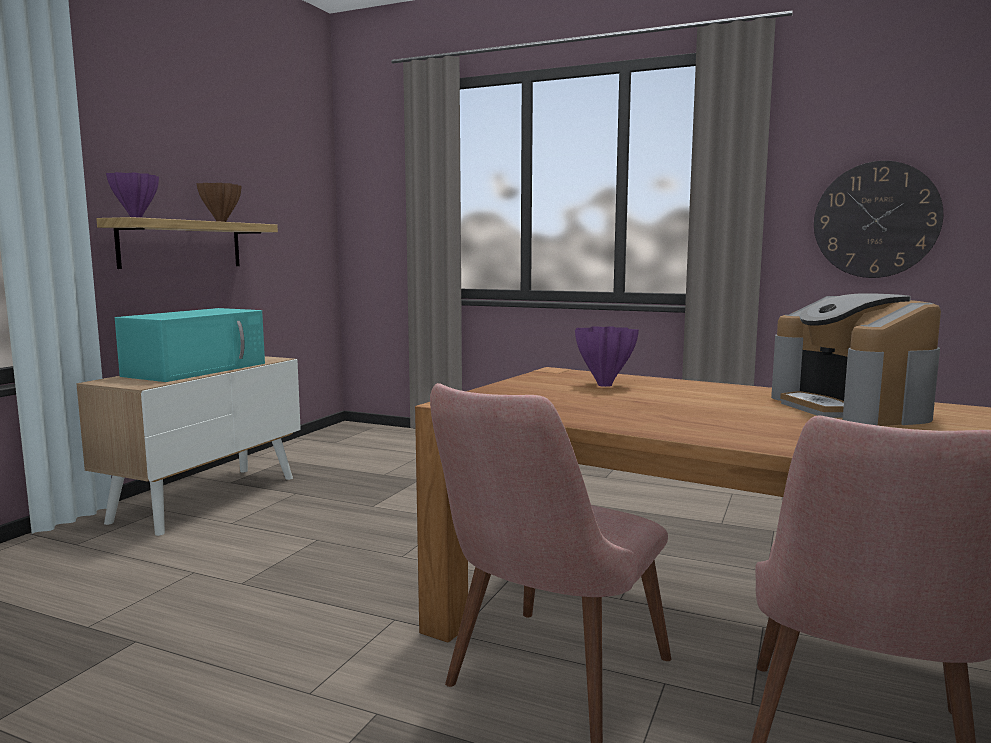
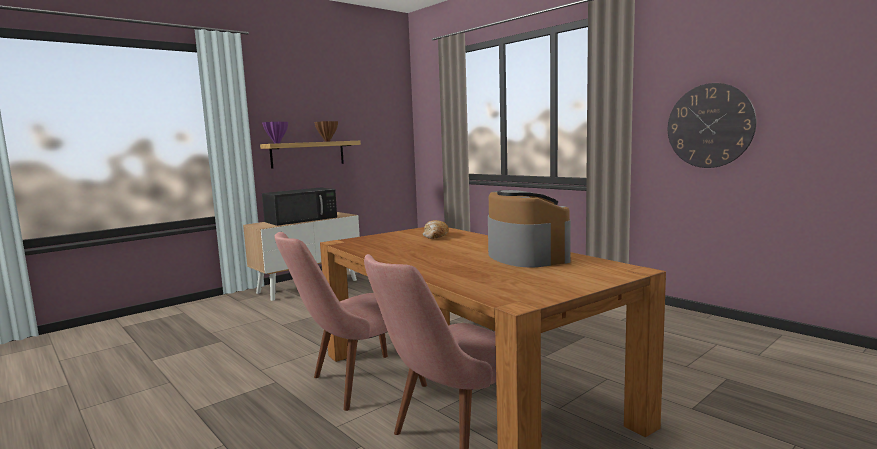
camera: 25 degrees right, 0 degrees up
turquoise microwave [115,308,265,382] -> black microwave [262,188,337,226]
purple vase [575,326,639,387] -> bread [423,220,449,239]
coffee machine [771,293,941,426] -> coffee machine turned 150 degrees clockwise [488,190,571,267]

